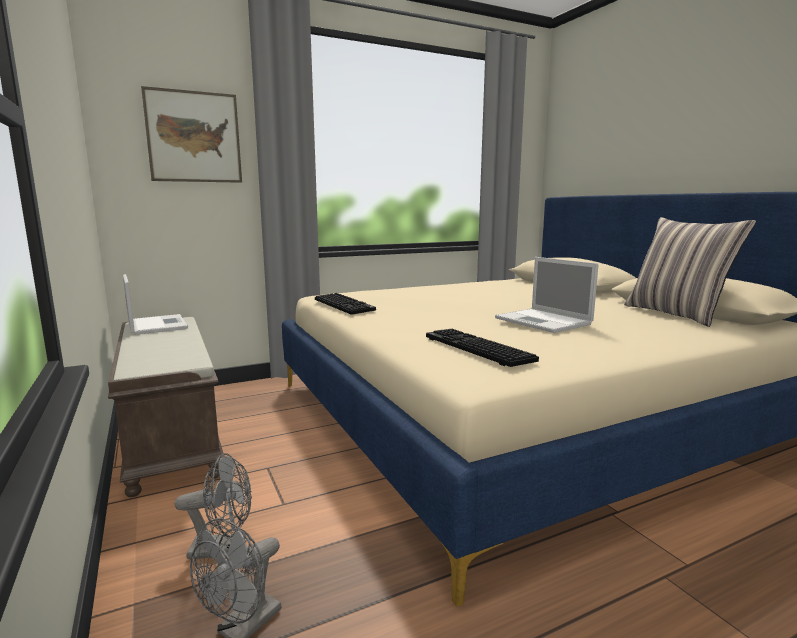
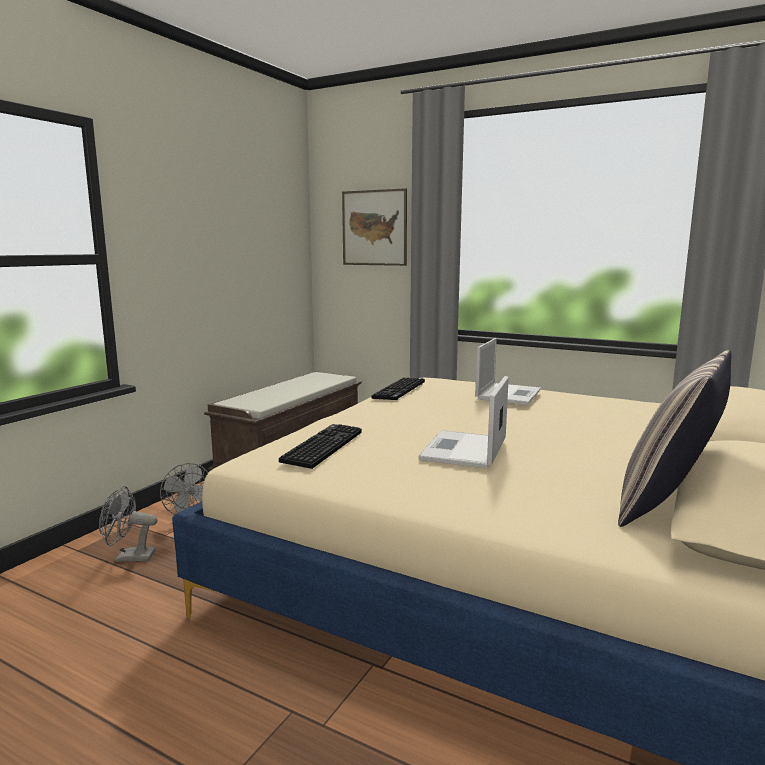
camera: 55 degrees right, 0 degrees up
laptop [123,274,188,335] -> laptop moved to [475,338,541,405]

